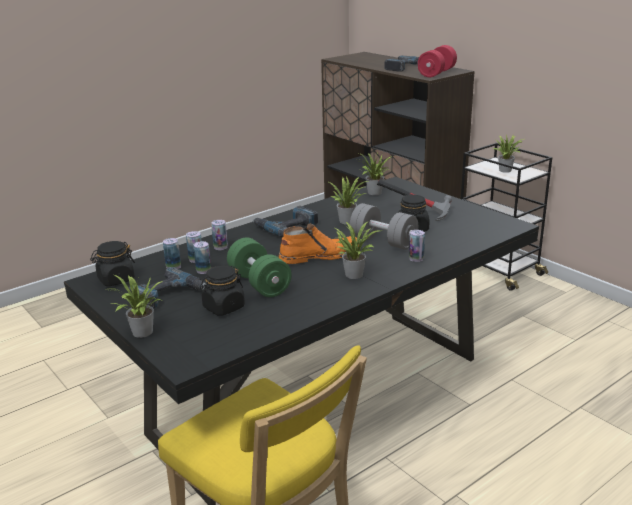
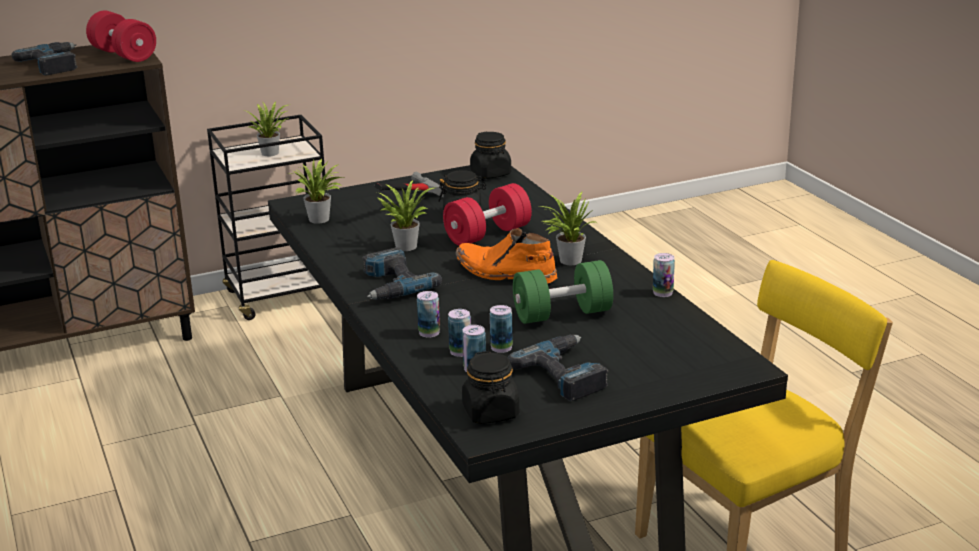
camera: 75 degrees left, 0 degrees up
potted plant [105,275,163,338] -> none
black jar [200,266,245,315] -> black jar moved to [470,132,511,179]
orange boot [279,224,359,264] -> orange boot turned 60 degrees counterclockwise [456,228,558,284]
grey dumbbell [350,203,418,250] -> red dumbbell [443,183,532,246]
can [409,230,425,262] -> can moved to [653,253,675,297]

